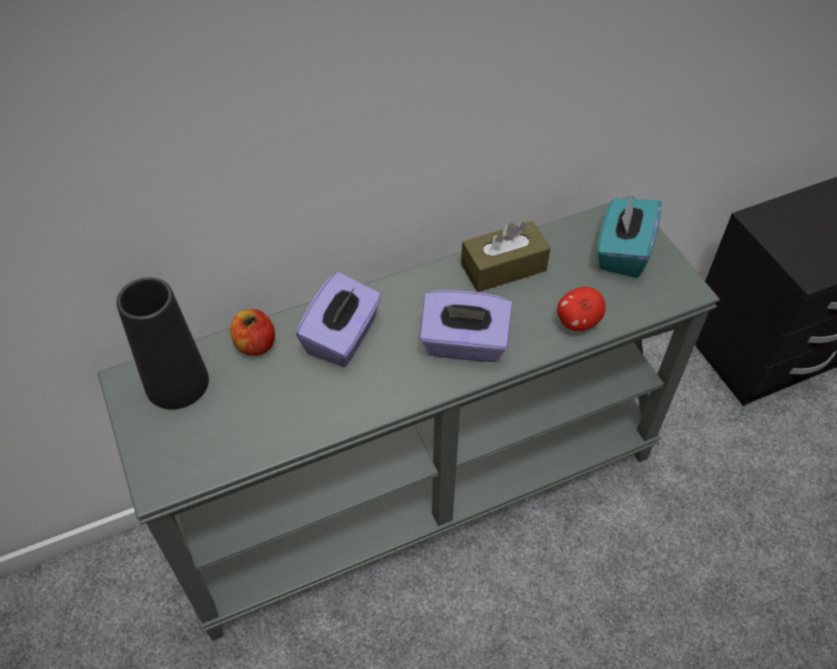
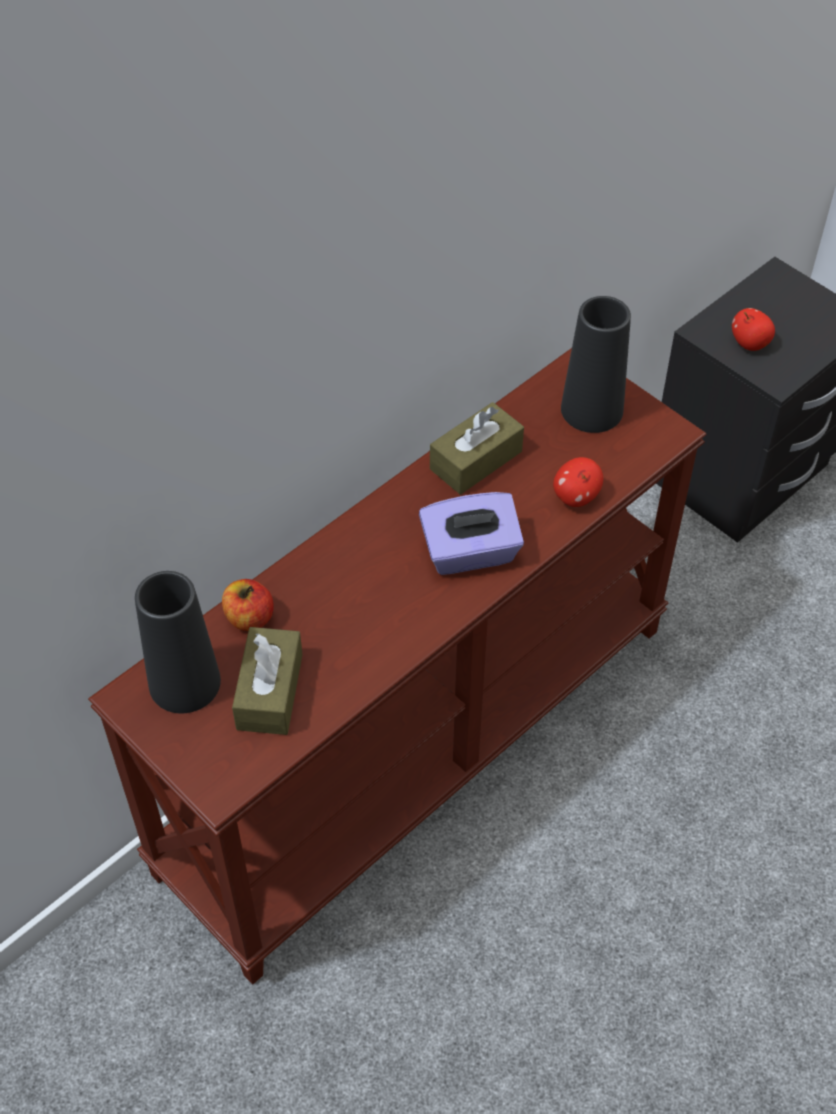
camera: 20 degrees left, 0 degrees up
grey console table [98,195,720,641] -> brown console table [88,348,706,985]
purple tissue box [296,272,382,367] -> none
turquoise tissue box [597,195,661,278] -> black vase [561,296,631,433]
none -> brown tissue box [232,627,303,735]
none -> apple [732,308,775,351]

